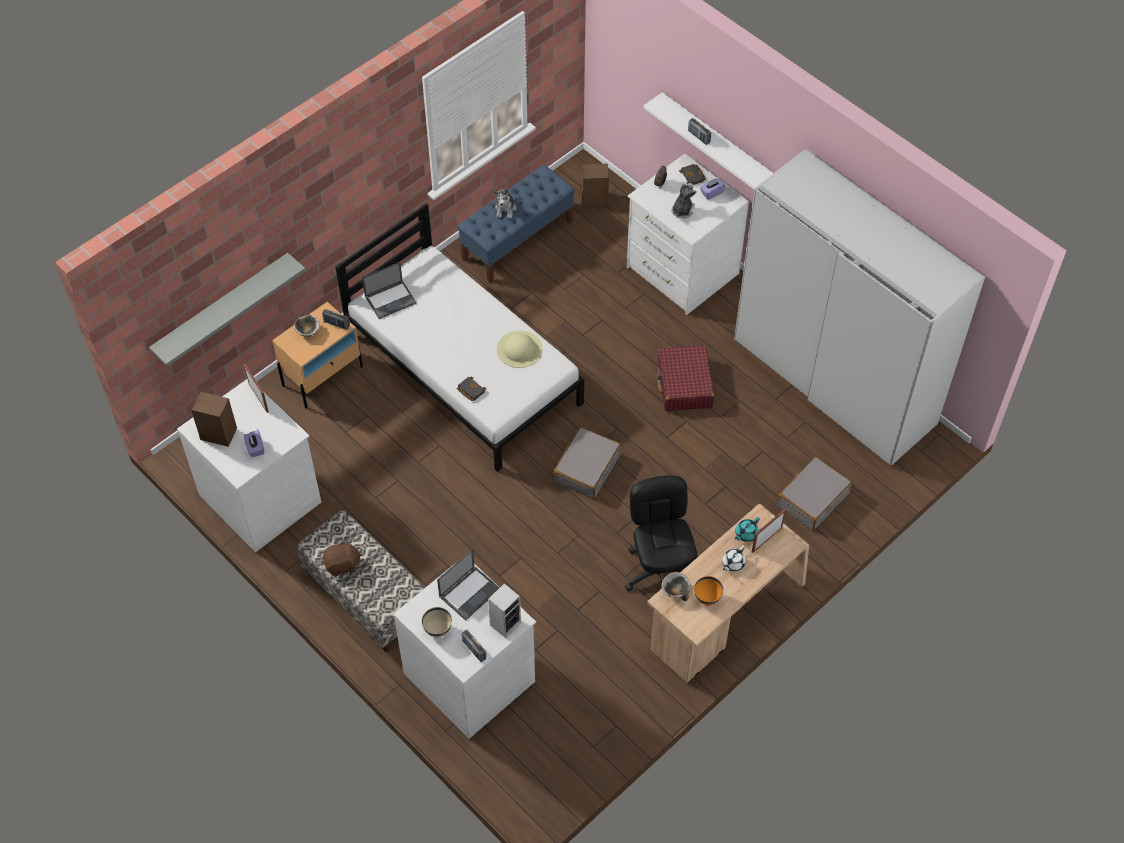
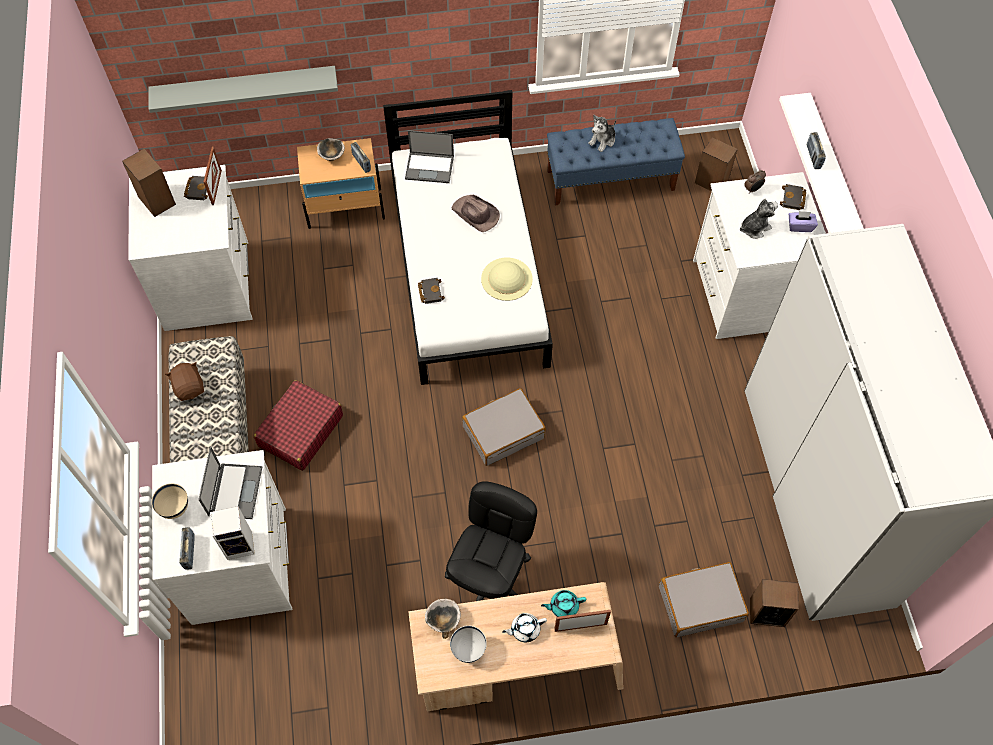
camera: 35 degrees right, 5 degrees up
purple tissue box [244,429,264,457] -> none
brown plush toy [323,539,362,576] -> brown plush toy turned 135 degrees counterclockwise [165,362,204,401]
laptop [437,549,499,621] -> laptop turned 75 degrees counterclockwise [198,447,262,519]
red suitcase [657,345,714,411] -> red suitcase moved to [254,380,343,471]
orange bowl [694,576,724,606] -> white bowl [450,626,487,663]
none -> black book [184,176,208,200]
none -> brown hat [452,195,500,232]
none -> speaker [750,579,799,627]

